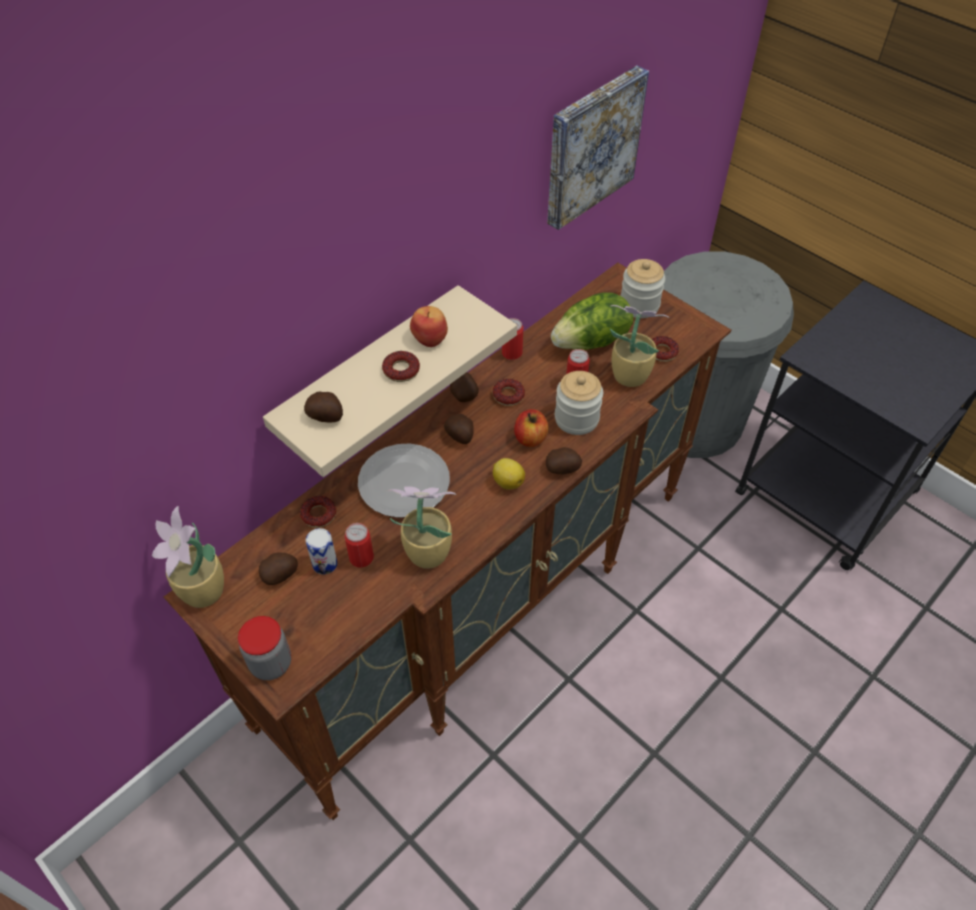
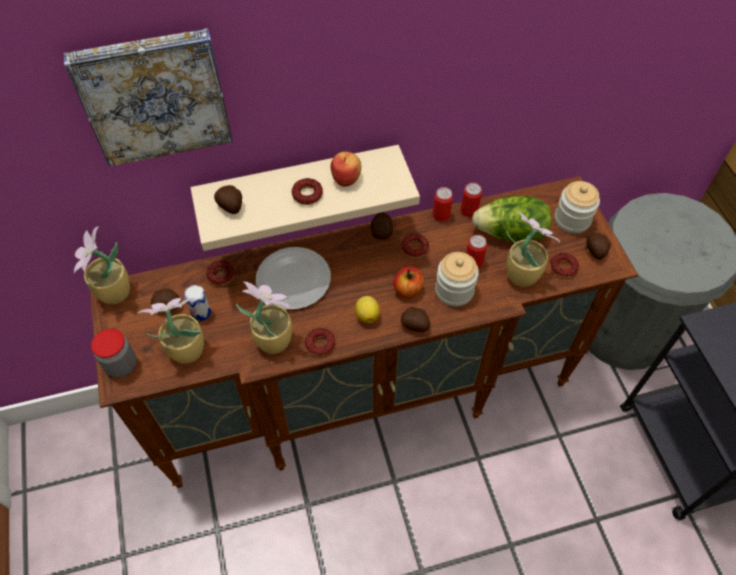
camera: 30 degrees right, 5 degrees up
can [344,523,374,568] -> can moved to [461,183,482,217]
potato [444,414,474,444] -> potato moved to [586,233,611,260]
picture [547,66,649,230] -> picture moved to [64,28,233,166]
none -> potted plant [138,298,204,364]
none -> donut [305,328,335,356]

